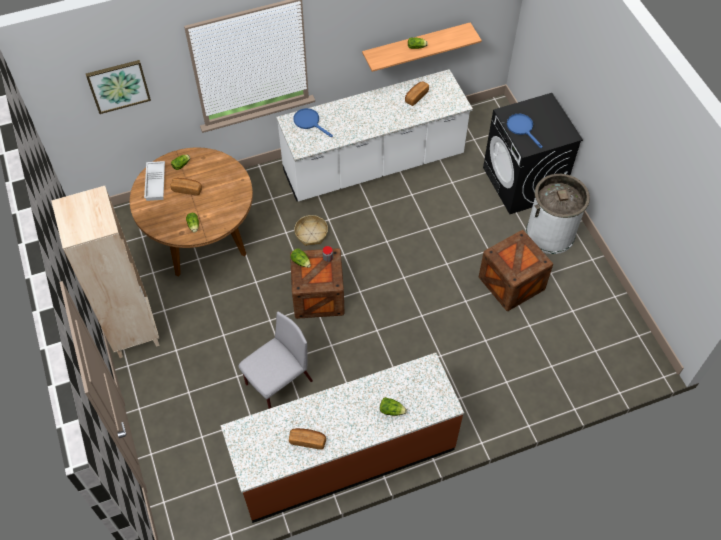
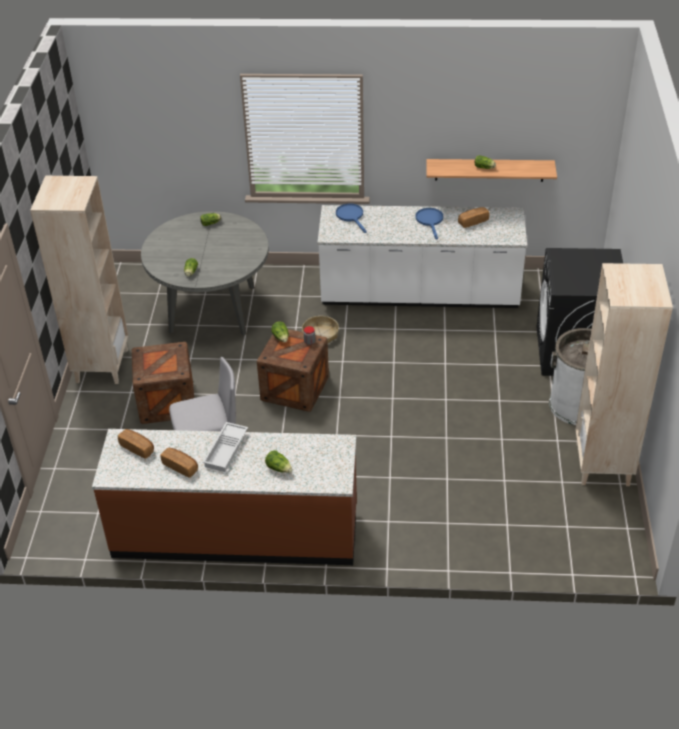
camera: 25 degrees right, 15 degrees down
picture [86,60,151,114] -> none
brown dining table [130,148,253,277] -> grey dining table [141,211,269,336]
white tray [144,161,165,201] -> white tray moved to [203,422,248,472]
bread [170,178,202,196] -> bread moved to [118,429,154,459]
crate [479,230,553,311] -> crate moved to [132,342,194,424]
blue frying pan [507,114,542,148] -> blue frying pan moved to [416,208,443,240]
none -> beige bookcase [575,263,673,486]

